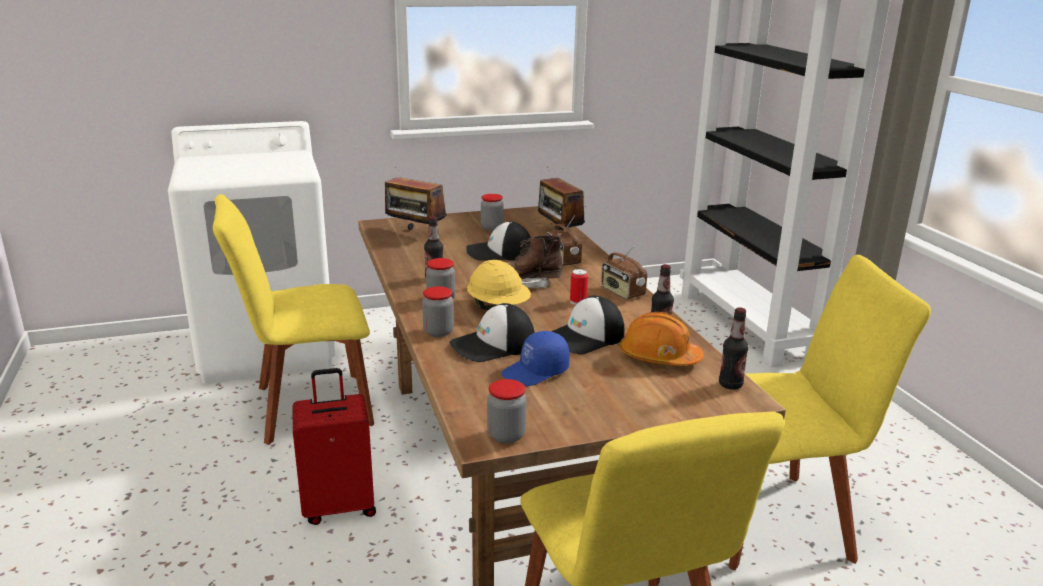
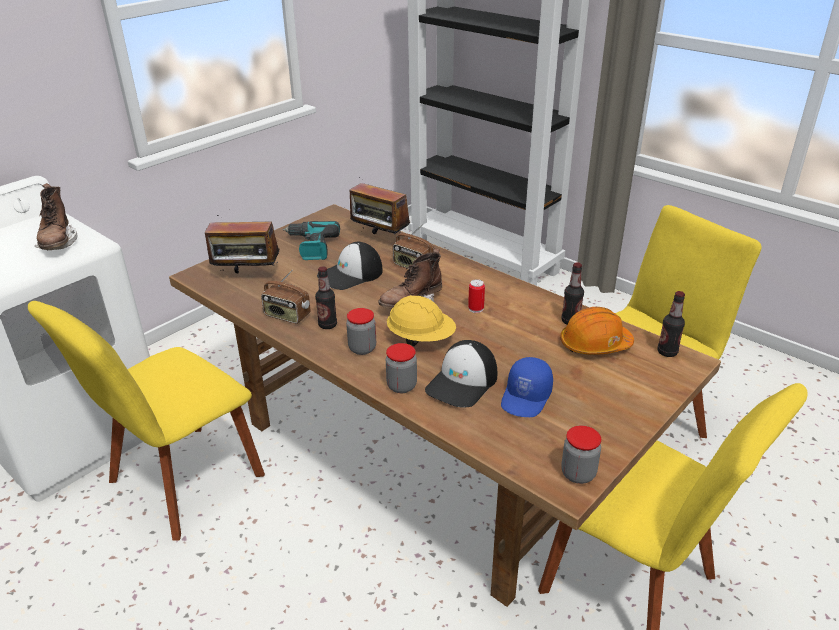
camera: 30 degrees left, 10 degrees up
red suitcase [292,368,376,525] -> none
jar [481,194,504,231] -> power drill [283,221,340,260]
cap [551,296,624,355] -> none
radio [601,243,647,299] -> radio moved to [261,269,311,324]
none -> brown boot [35,183,78,250]

